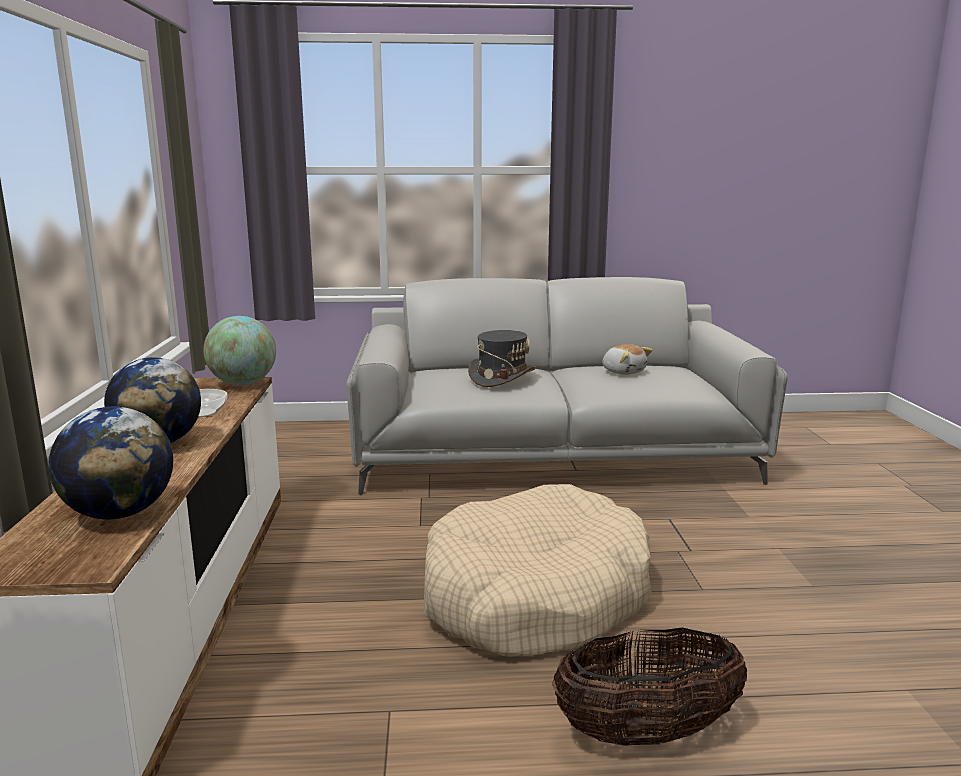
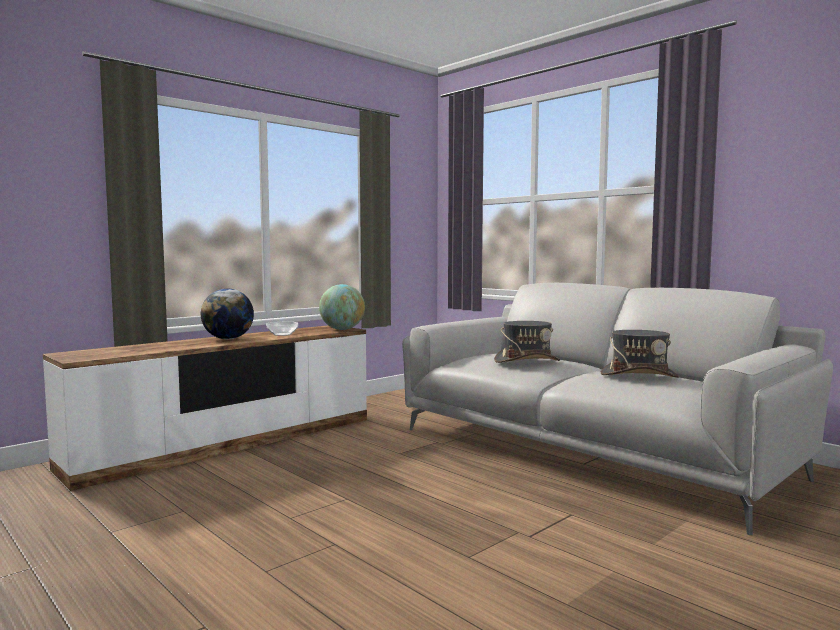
camera: 50 degrees right, 10 degrees down
globe [48,406,173,520] -> none
beige dog bed [424,484,651,657] -> none
basket [552,628,747,746] -> none
plush toy [603,344,653,375] -> grey hat [601,330,679,378]

